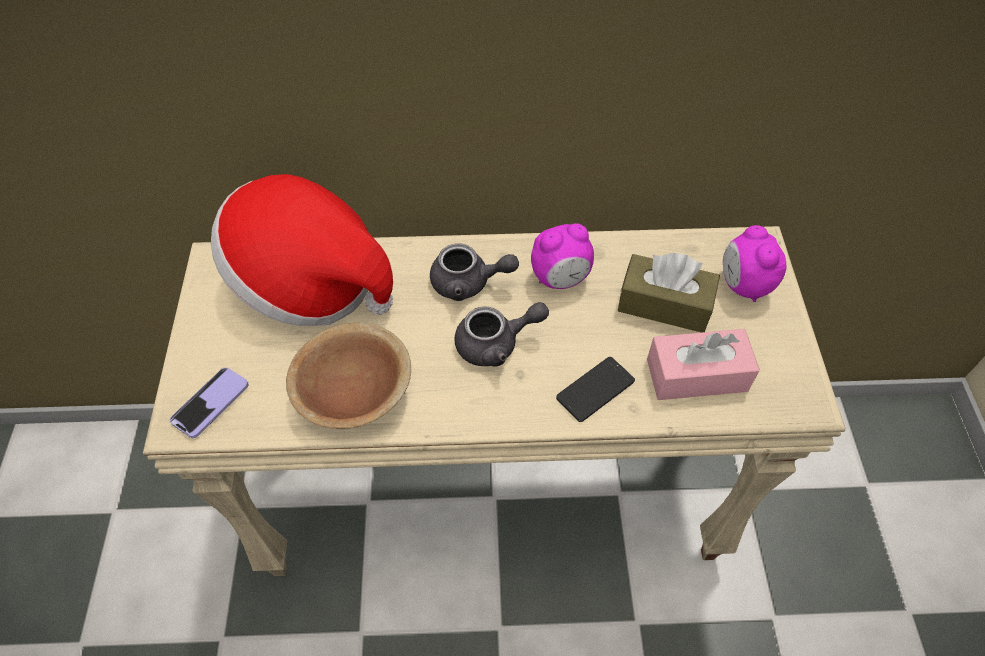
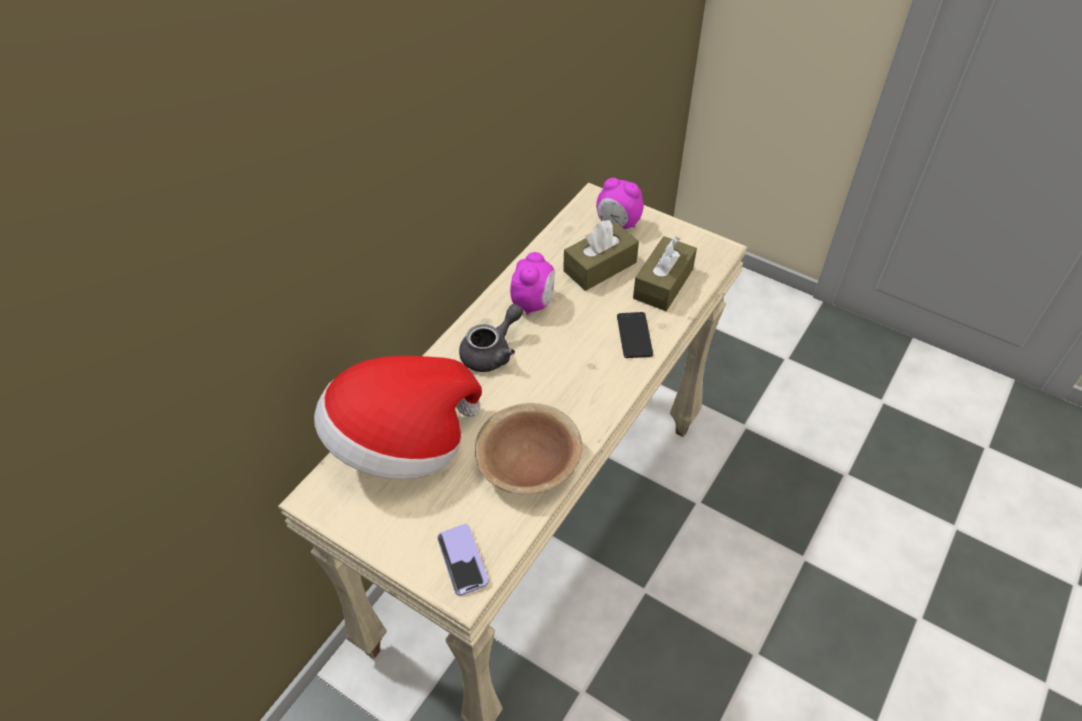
camera: 55 degrees left, 5 degrees down
grey teapot [454,302,549,367] -> none
pink tissue box [647,329,760,400] -> brown tissue box [633,236,697,311]

